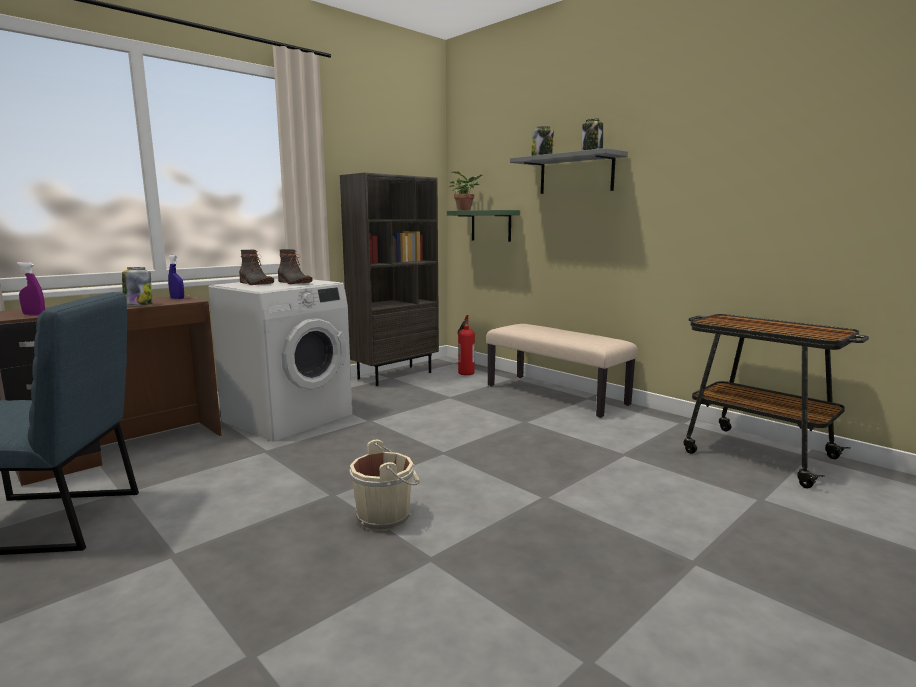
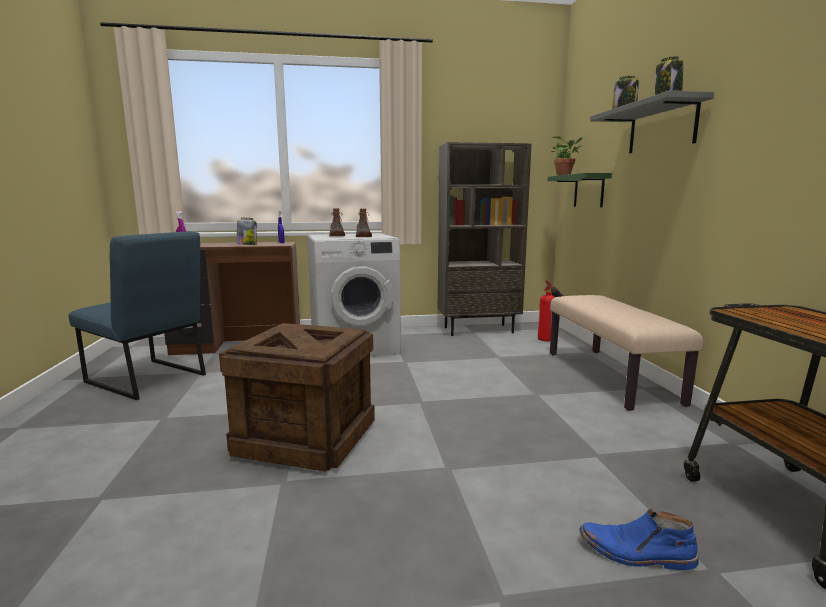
camera: 35 degrees right, 0 degrees up
beige bucket [349,439,420,531] -> crate [219,323,375,472]
none -> blue boot [579,509,699,570]

